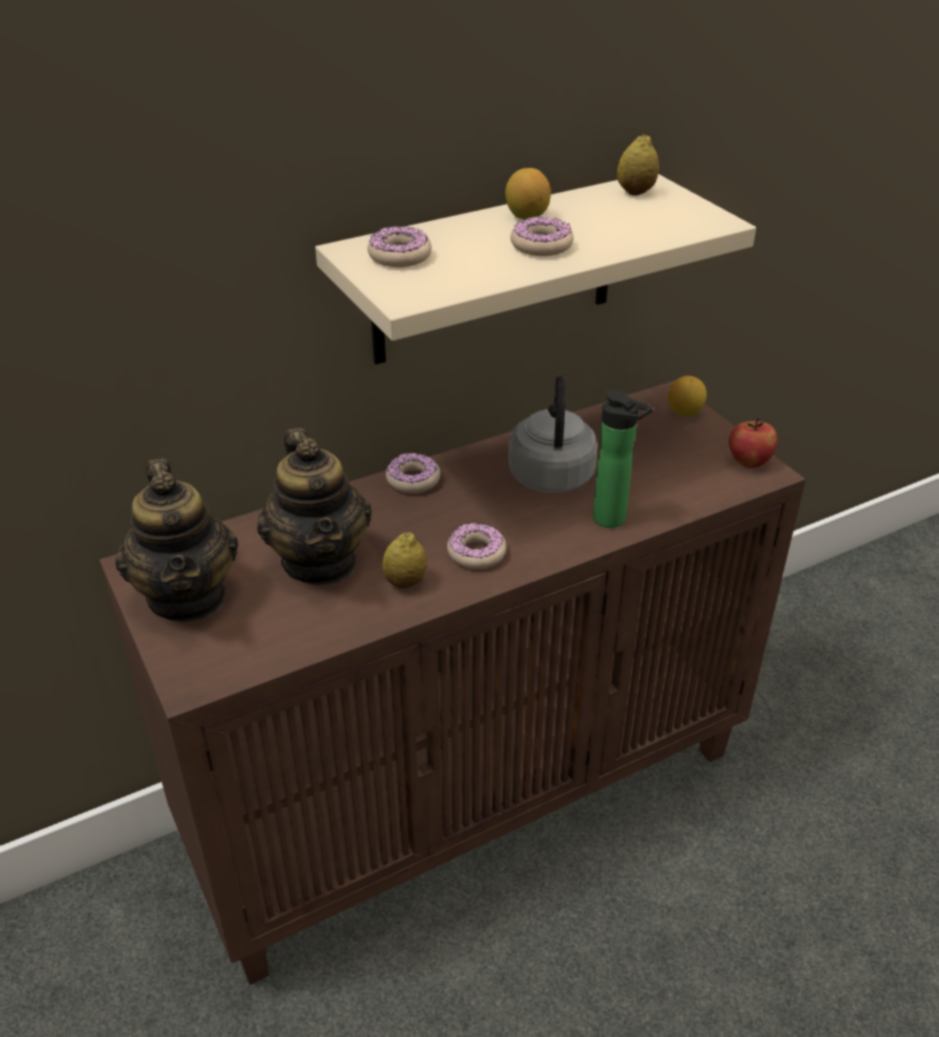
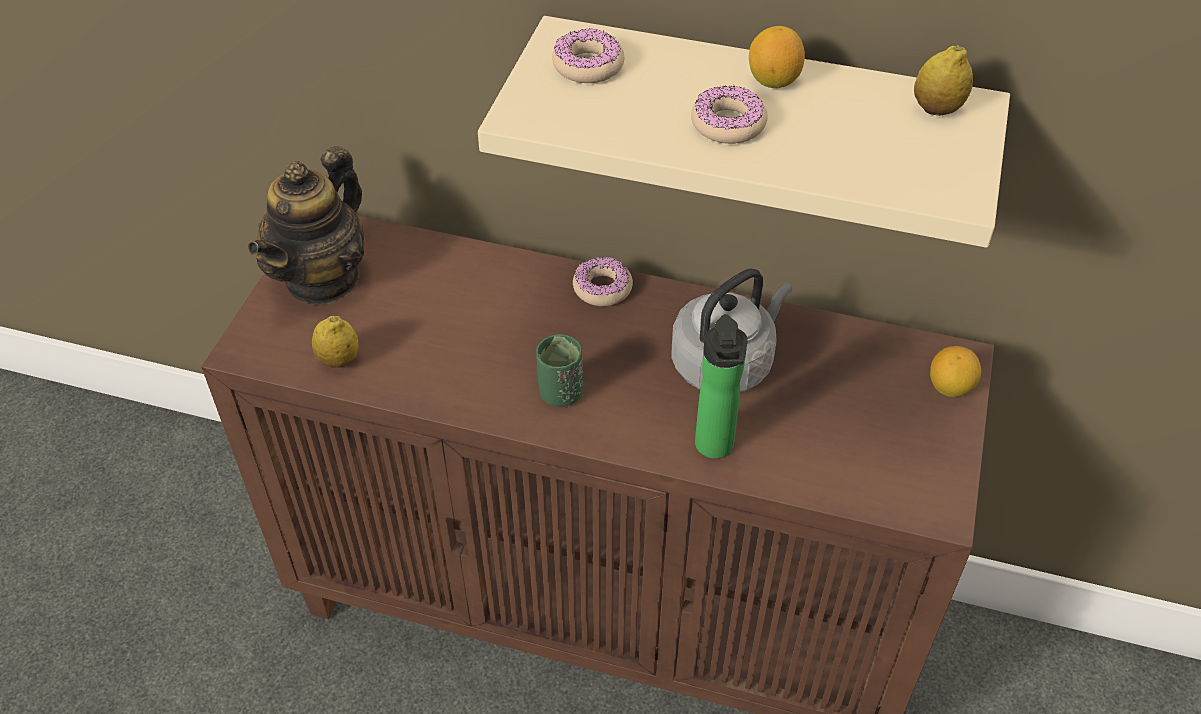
camera: 45 degrees right, 10 degrees up
teapot [257,428,372,585] -> none
lemon [382,532,427,588] -> lemon moved to [312,316,358,368]
donut [447,523,506,569] -> green cup [536,334,583,407]
apple [729,417,778,468] -> none

